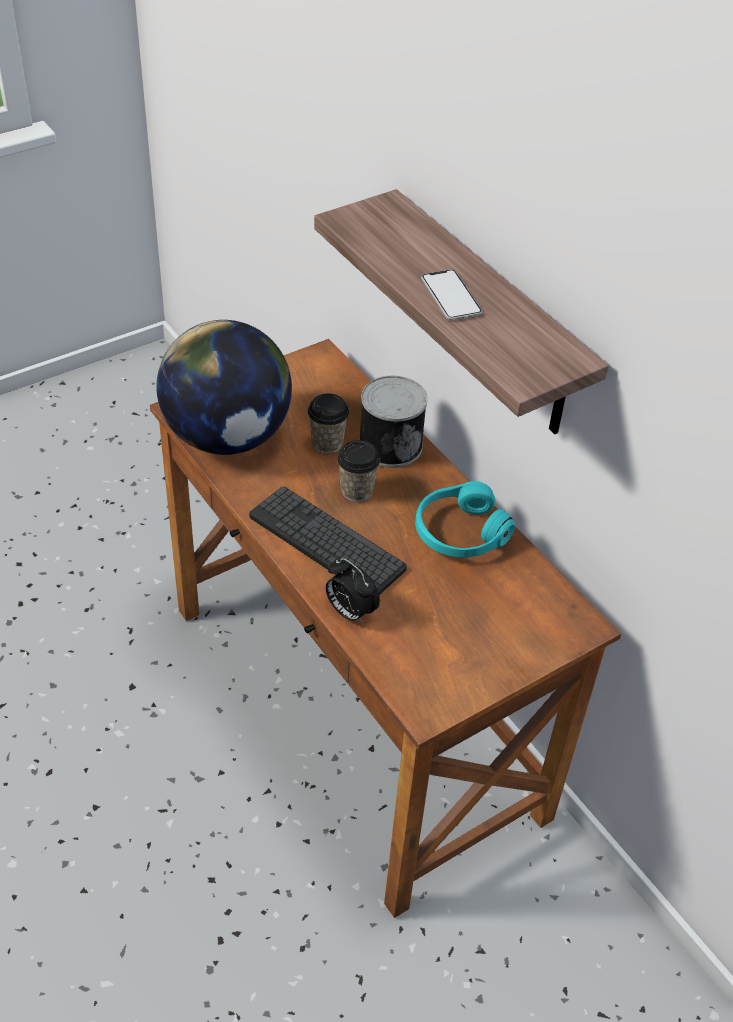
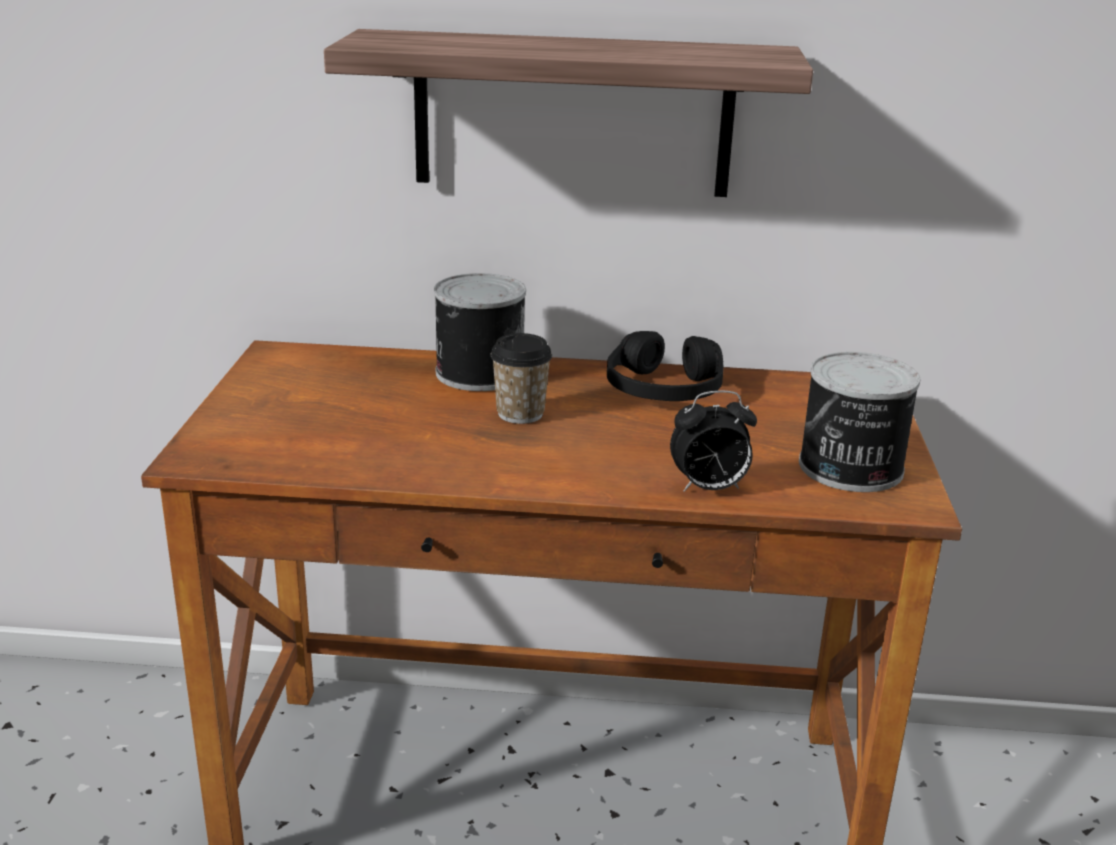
camera: 50 degrees left, 20 degrees down
globe [156,320,292,455] -> none
keyboard [249,486,407,595] -> none
cup [308,394,349,454] -> none
turquoise headphones [415,481,515,558] -> black headphones [607,331,724,401]
phone [421,270,482,320] -> none
none -> can [799,352,920,492]

